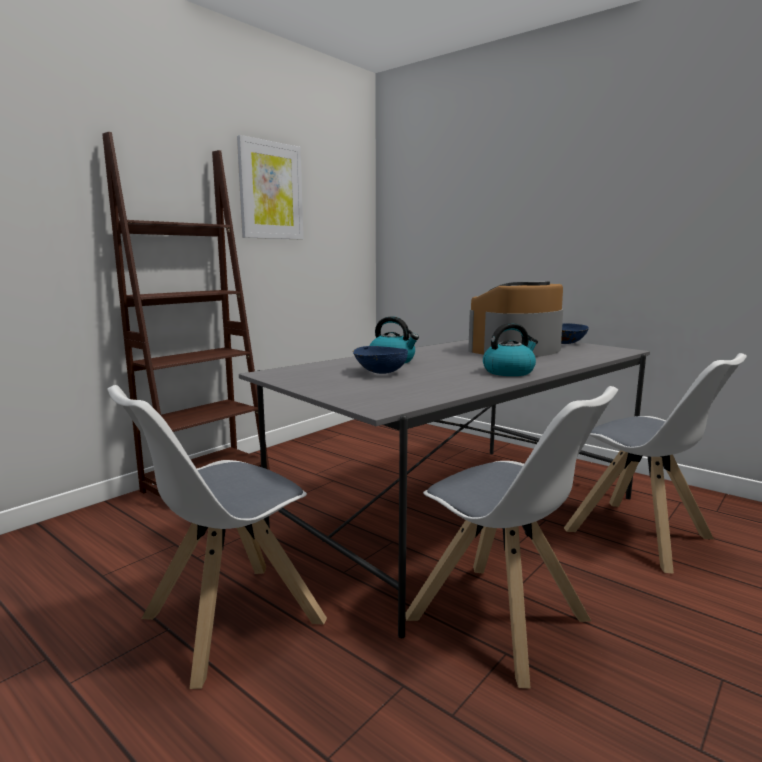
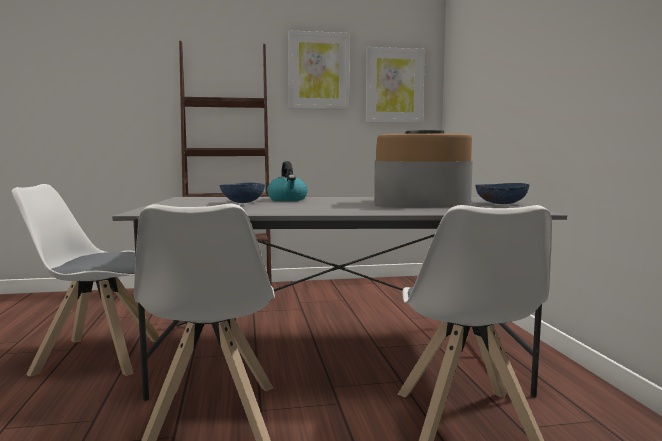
camera: 40 degrees right, 5 degrees down
kettle [483,323,538,376] -> none
none -> picture [366,47,425,123]

